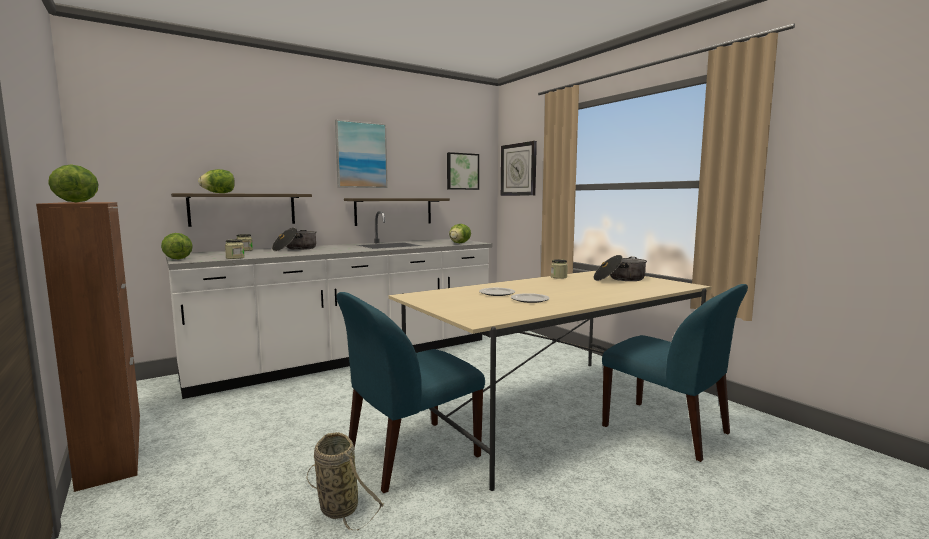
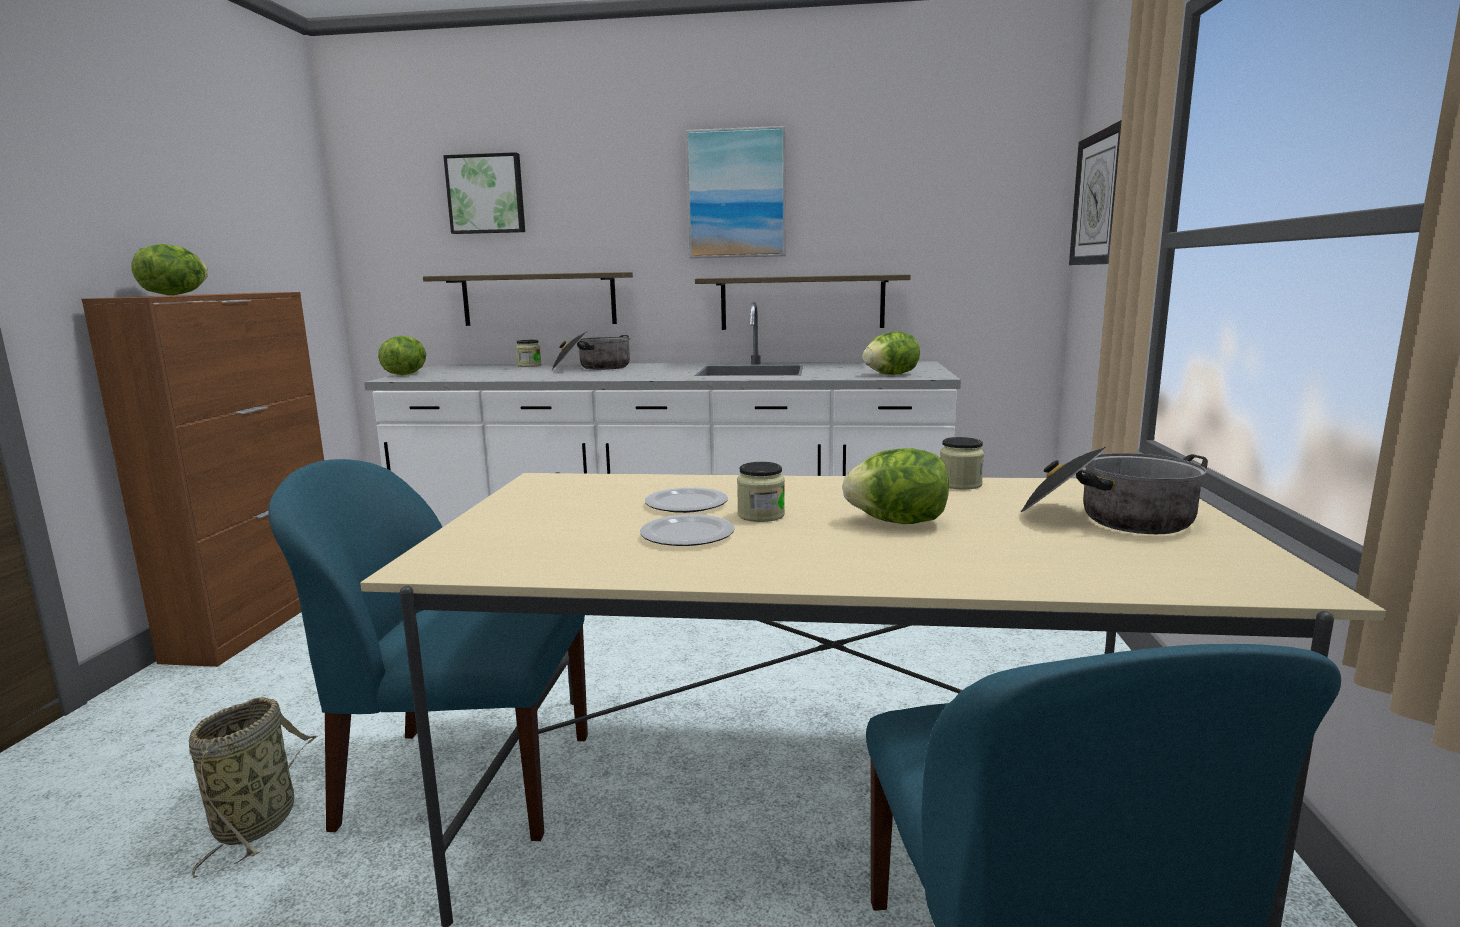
camera: 40 degrees right, 5 degrees up
lettuce [198,169,235,193] -> lettuce moved to [842,448,949,524]
jar [225,239,245,259] -> jar moved to [737,462,785,522]
picture [447,152,479,190] -> picture moved to [443,152,525,234]

